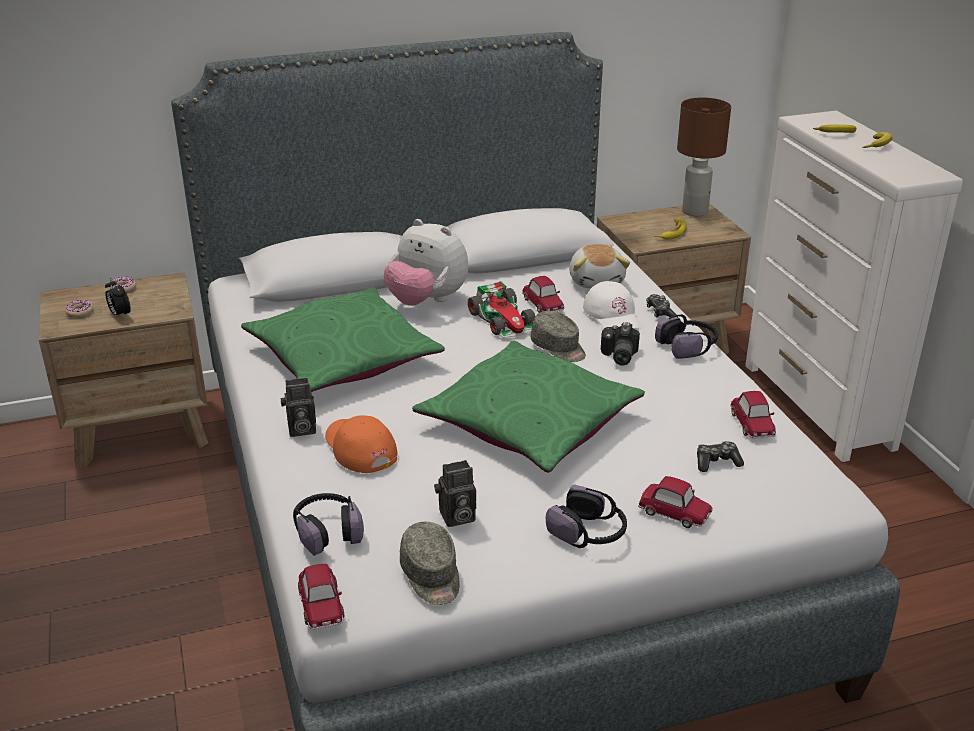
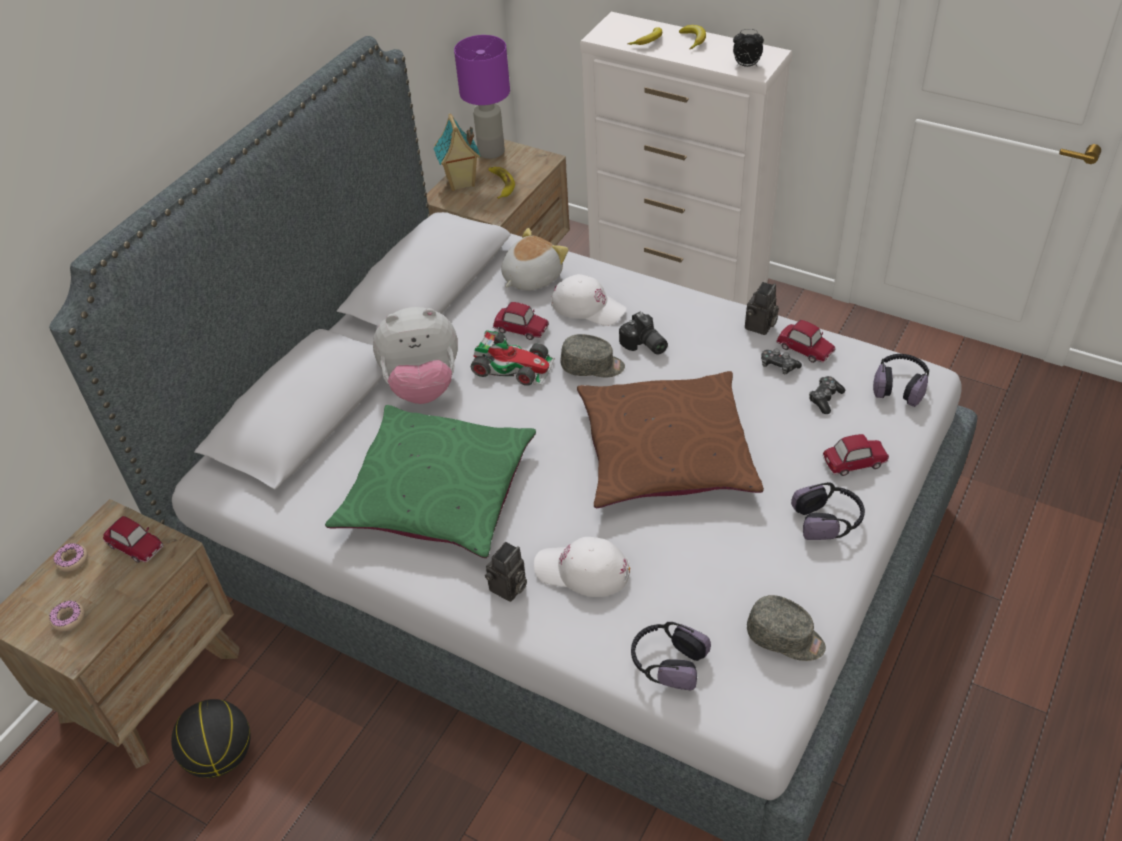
camera: 40 degrees left, 15 degrees up
alarm clock [105,278,131,318] -> alarm clock moved to [733,29,764,67]
toy car [298,564,344,629] -> toy car moved to [103,516,164,563]
orange cap [325,415,397,473] -> white cap [534,537,630,597]
green pillow [412,340,645,473] -> brown pillow [577,371,764,508]
camera [434,460,476,527] -> camera moved to [745,282,779,335]
plush toy [569,244,630,288] -> plush toy turned 90 degrees counterclockwise [501,228,569,291]
game controller [646,294,678,317] -> game controller moved to [761,349,802,375]
headphones [655,314,718,359] -> headphones moved to [873,354,929,407]
brown table lamp [677,97,731,216] -> purple table lamp [454,35,510,159]
none -> basketball [171,699,250,778]
none -> toy house [433,113,481,191]

